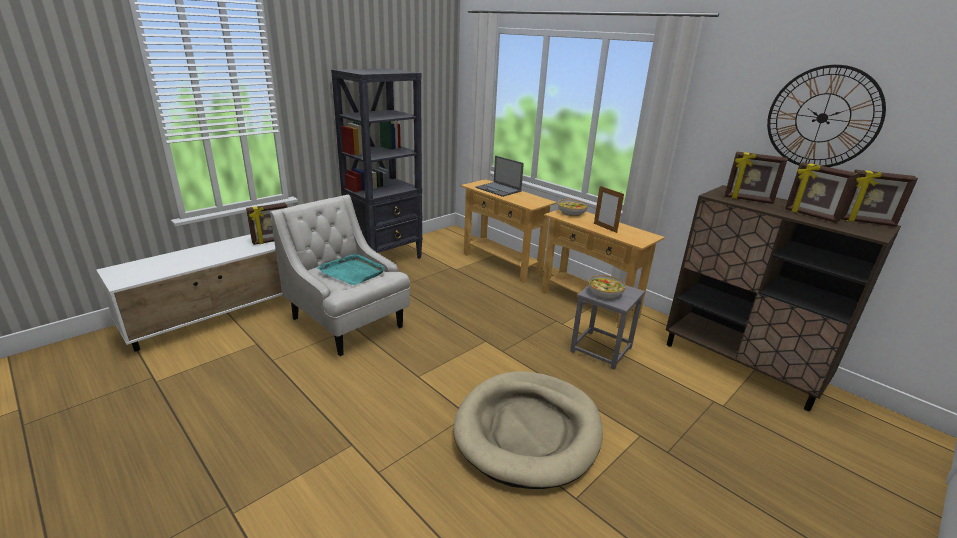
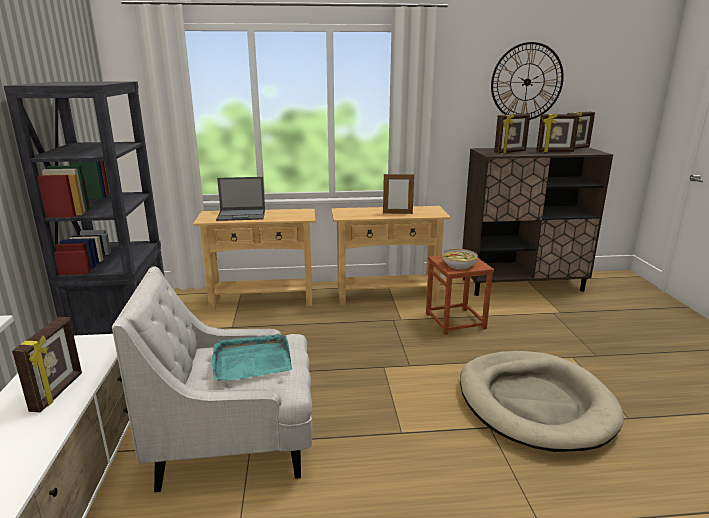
camera: 50 degrees left, 5 degrees down
bowl [558,199,588,216] -> none
grey stool [570,285,645,370] -> brown stool [426,255,494,335]

